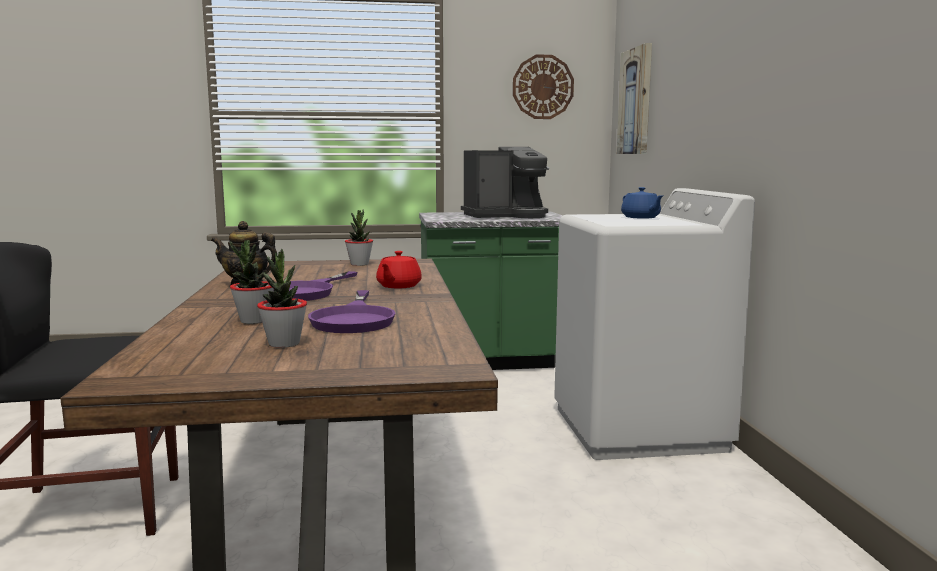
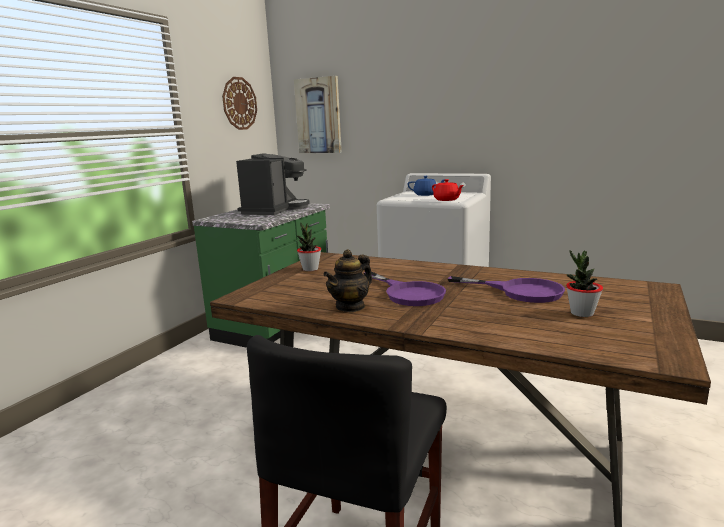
camera: 55 degrees left, 5 degrees up
potted plant [230,240,273,324] -> none
red teapot [376,251,422,288] -> red teapot moved to [432,179,464,201]

